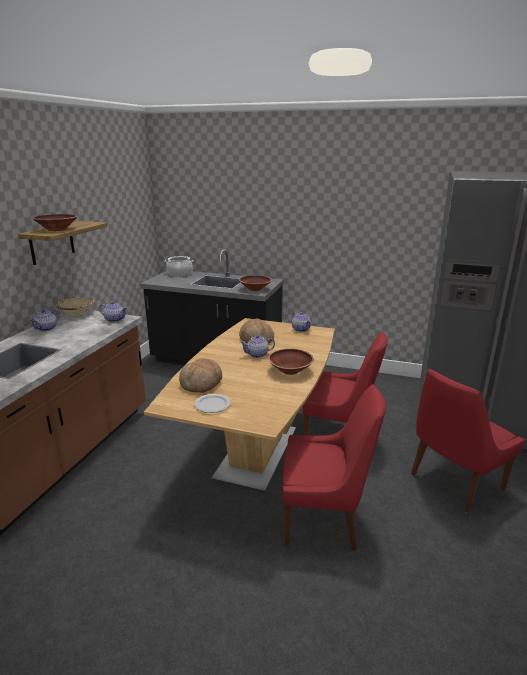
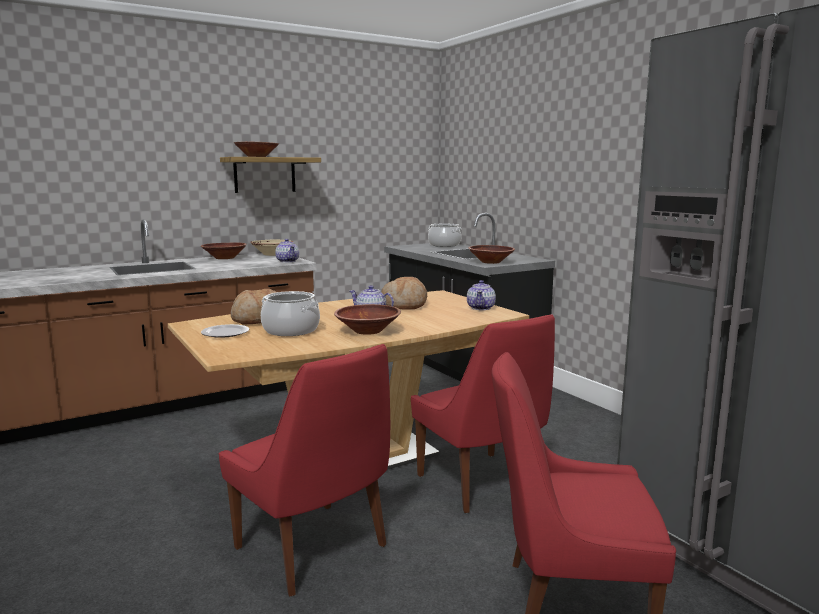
camera: 40 degrees right, 10 degrees down
teapot [29,309,59,331] -> brown bowl [201,243,247,259]
none -> cooking pot [261,291,320,336]

